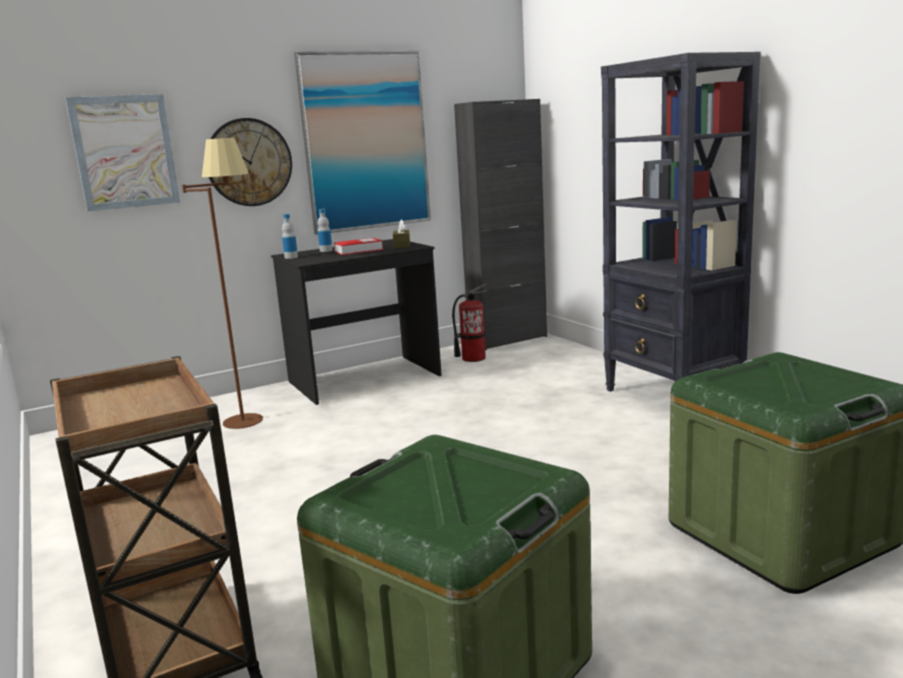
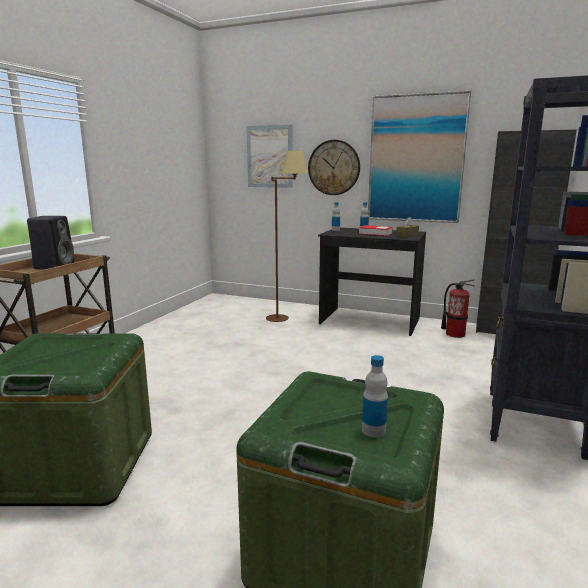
camera: 50 degrees right, 0 degrees up
none -> black speaker [27,216,75,269]
none -> bottle [362,355,388,438]

